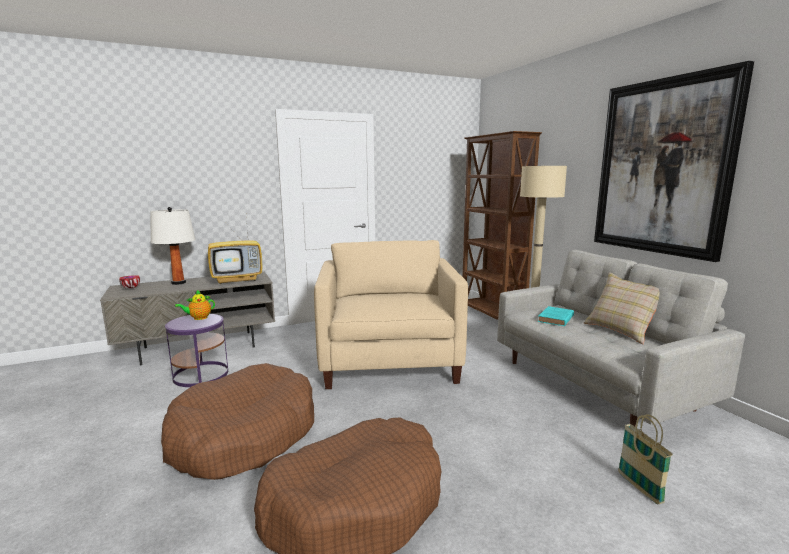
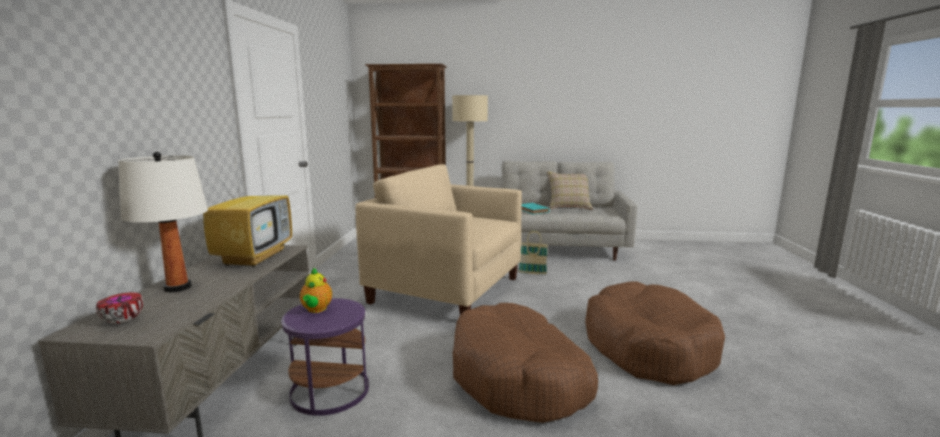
camera: 60 degrees left, 0 degrees up
picture [594,61,754,262] -> none
basket [618,414,673,504] -> basket moved to [519,231,548,275]

